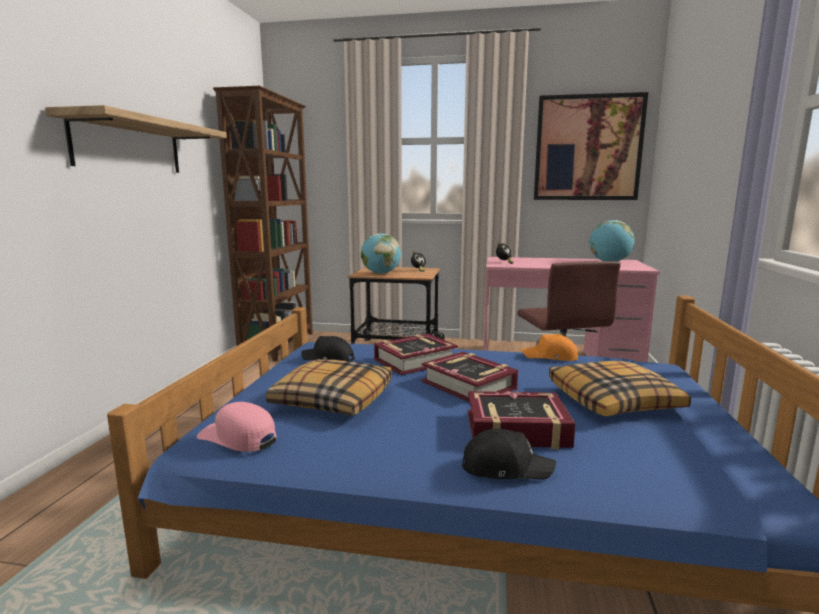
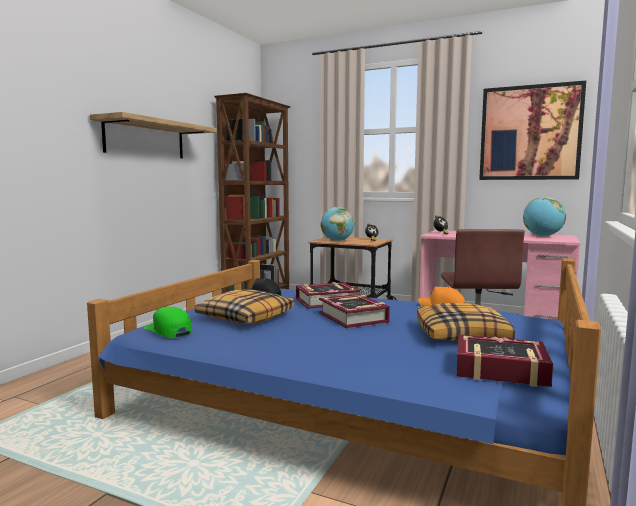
camera: 15 degrees right, 5 degrees down
pink cap [197,402,276,452] -> green cap [143,306,192,337]
black cap [462,429,556,480] -> none
book [468,391,576,449] -> book moved to [457,334,553,387]

